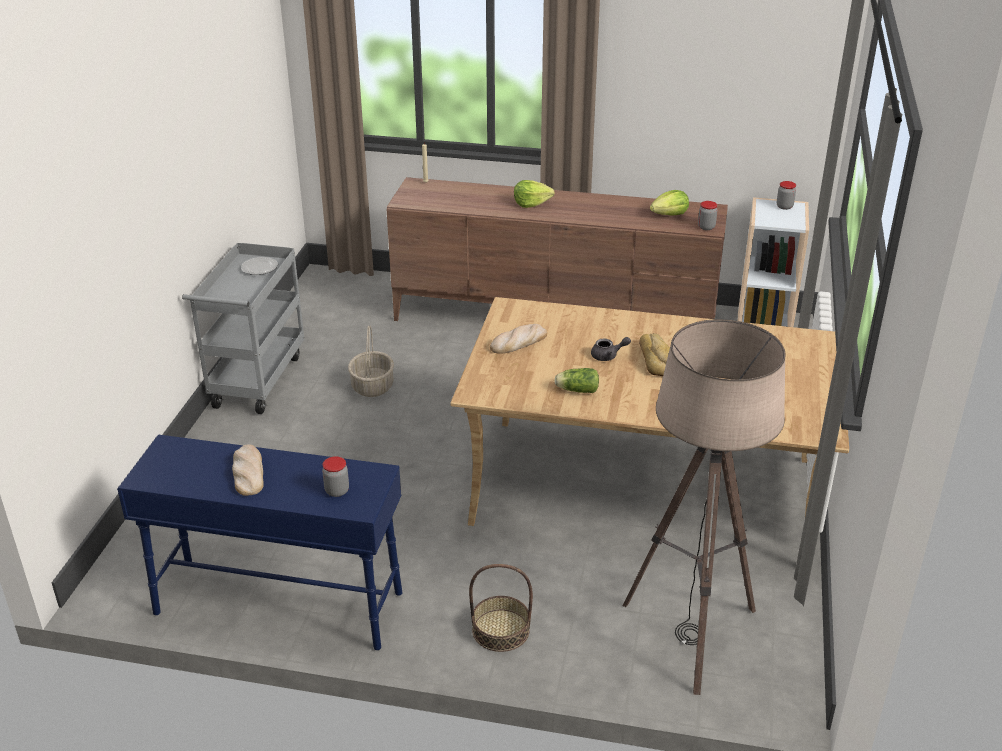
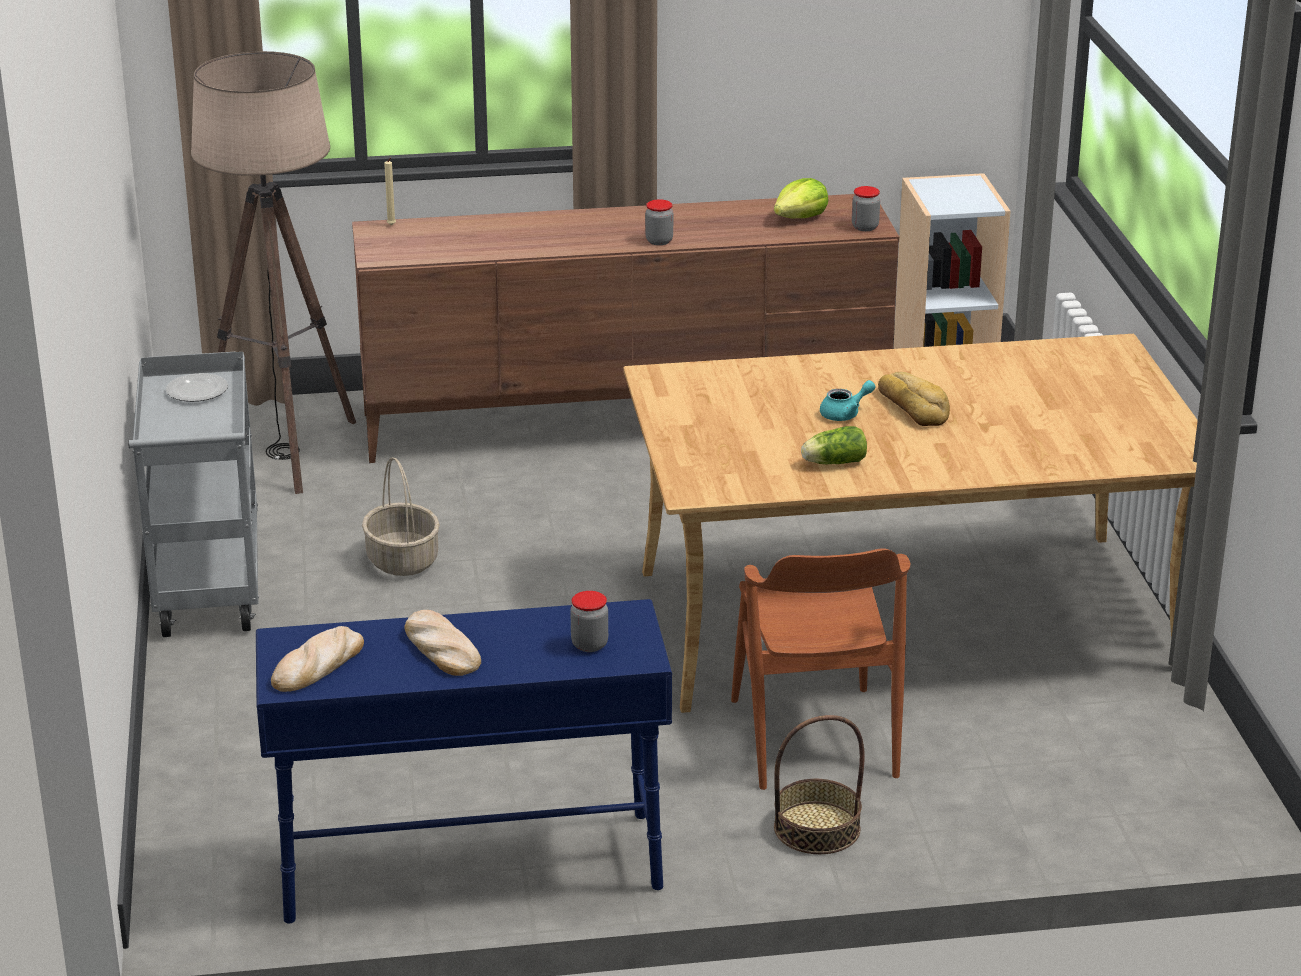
camera: 20 degrees left, 5 degrees down
bread [490,324,547,354] -> bread moved to [271,626,364,692]
lettuce [514,180,555,208] -> none
grey teapot [591,337,631,361] -> turquoise teapot [820,380,875,421]
floor lamp [623,319,785,695] -> floor lamp moved to [191,51,356,494]
jar [777,181,796,210] -> jar moved to [645,199,673,245]
none -> brown chair [731,548,910,790]

